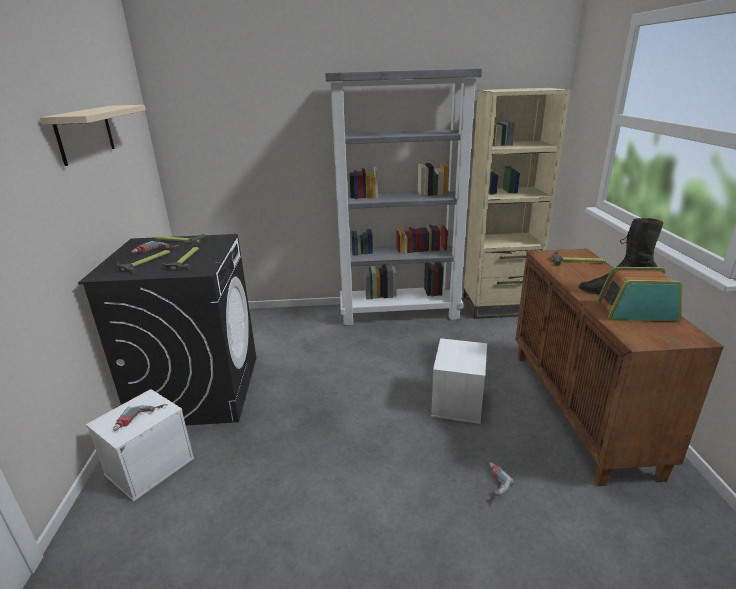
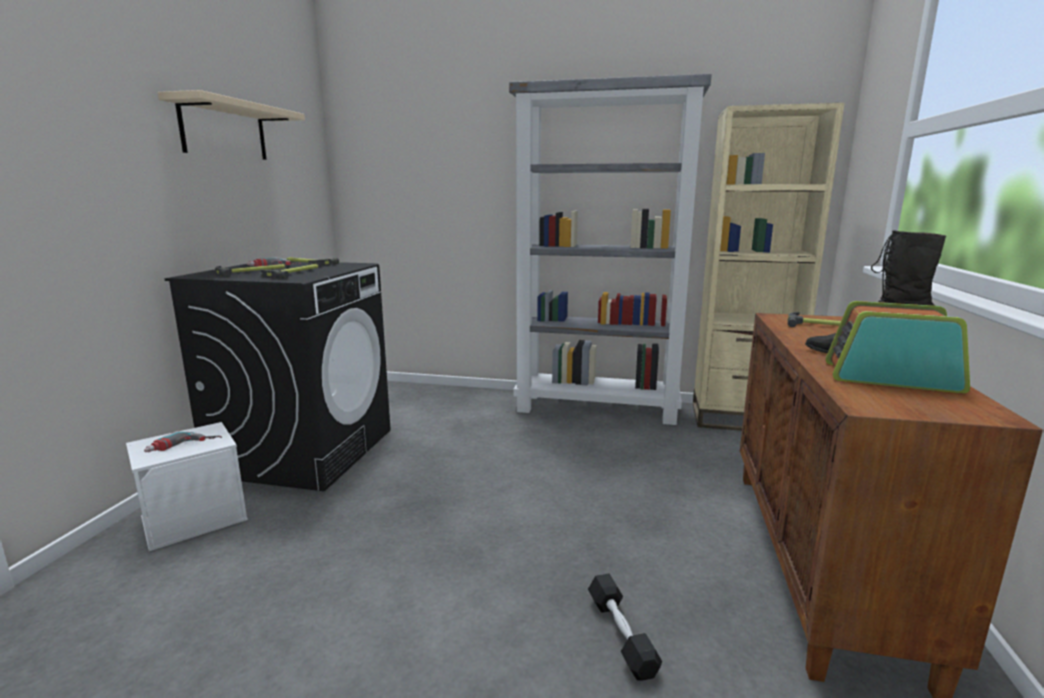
camera: 15 degrees right, 10 degrees down
white storage box [431,338,487,424] -> none
power drill [489,462,514,504] -> black dumbbell [588,574,662,681]

